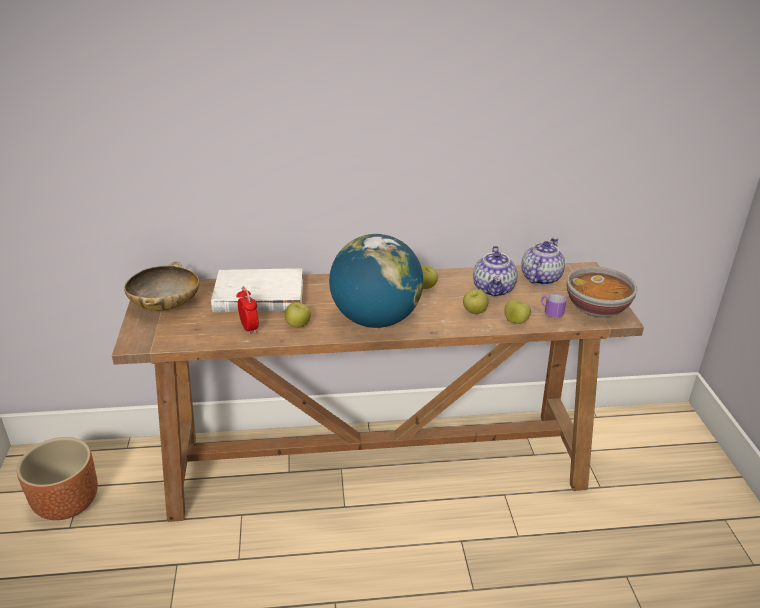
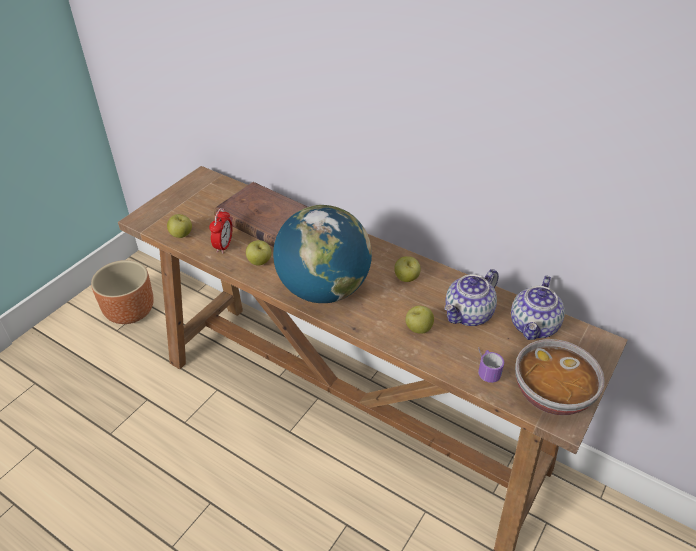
camera: 40 degrees right, 10 degrees up
beige bowl [124,262,200,311] -> none
white book [211,268,303,312] -> brown book [214,182,308,247]
apple [504,300,531,324] -> apple moved to [167,214,192,238]
teapot [521,238,565,286] -> teapot turned 135 degrees clockwise [511,275,565,340]

